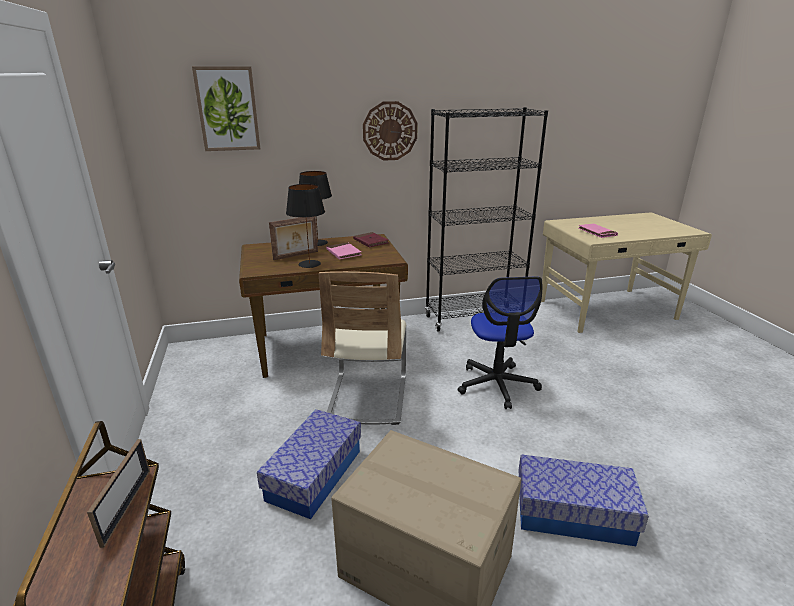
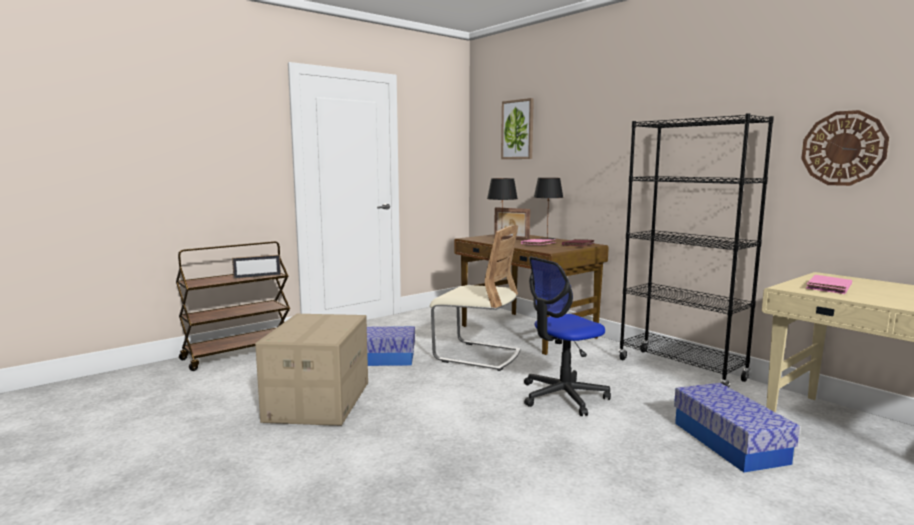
camera: 65 degrees right, 15 degrees down
beige chair [318,271,406,425] -> beige chair turned 135 degrees counterclockwise [430,225,521,371]
wall clock [363,101,418,161] -> wall clock moved to [801,110,889,186]
storage box [518,454,649,546] -> storage box moved to [674,383,800,473]

